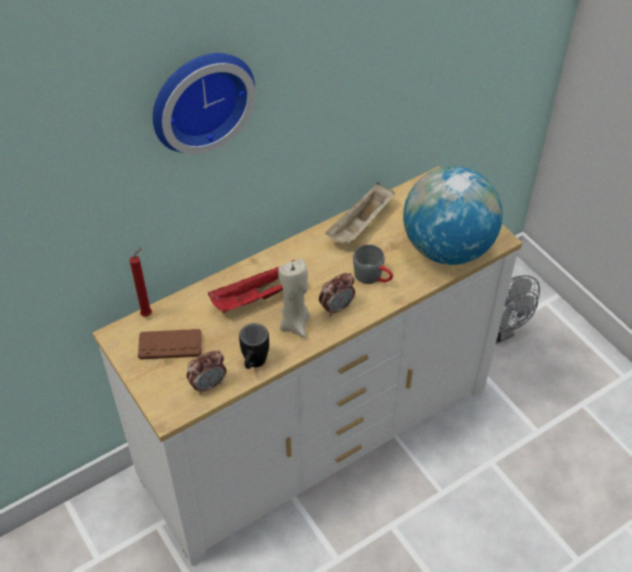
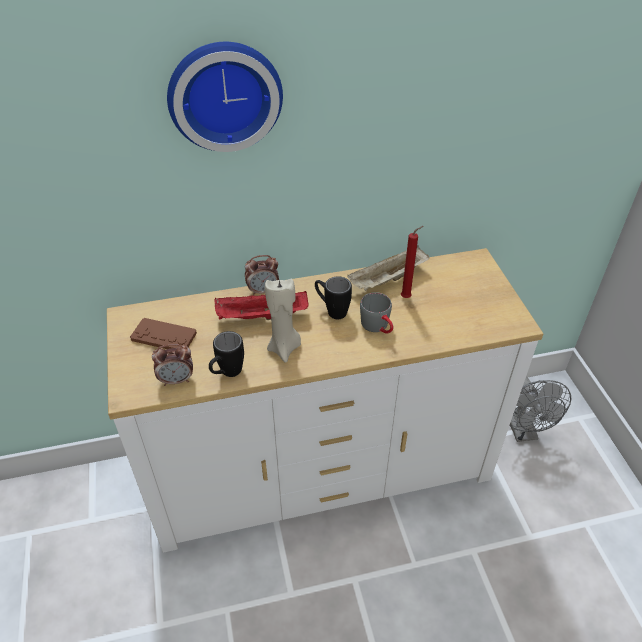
camera: 20 degrees right, 5 degrees down
red candle [130,248,152,317] -> red candle moved to [401,226,423,298]
alarm clock [319,273,355,316] -> alarm clock moved to [245,255,279,296]
globe [403,166,503,265] -> none
none -> black mug [315,276,352,319]

